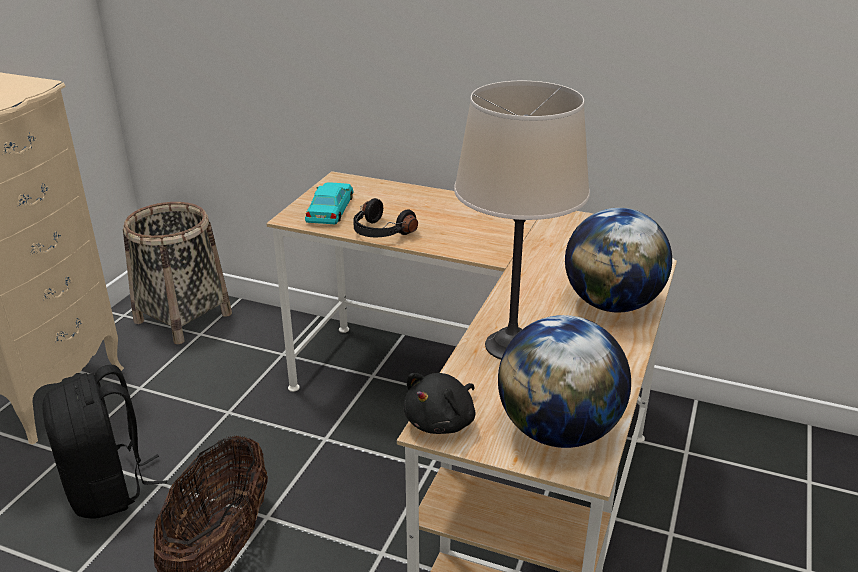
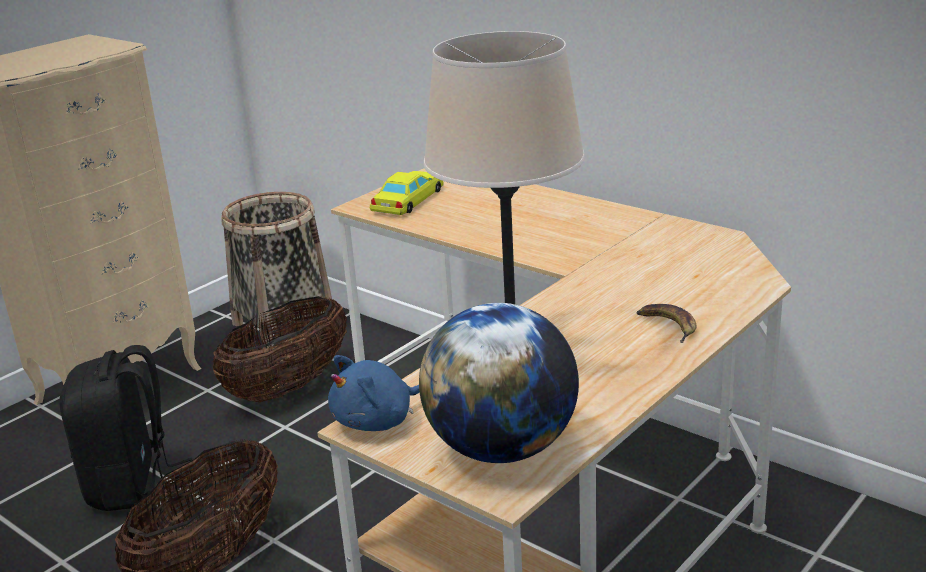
camera: 20 degrees right, 5 degrees down
turquoise toy car [305,183,353,224] -> yellow toy car [370,171,443,215]
black headphones [353,198,418,237] -> none
black plush toy [404,373,475,434] -> blue plush toy [328,355,420,431]
globe [565,208,672,312] -> banana [637,304,696,343]
none -> basket [213,296,347,402]

